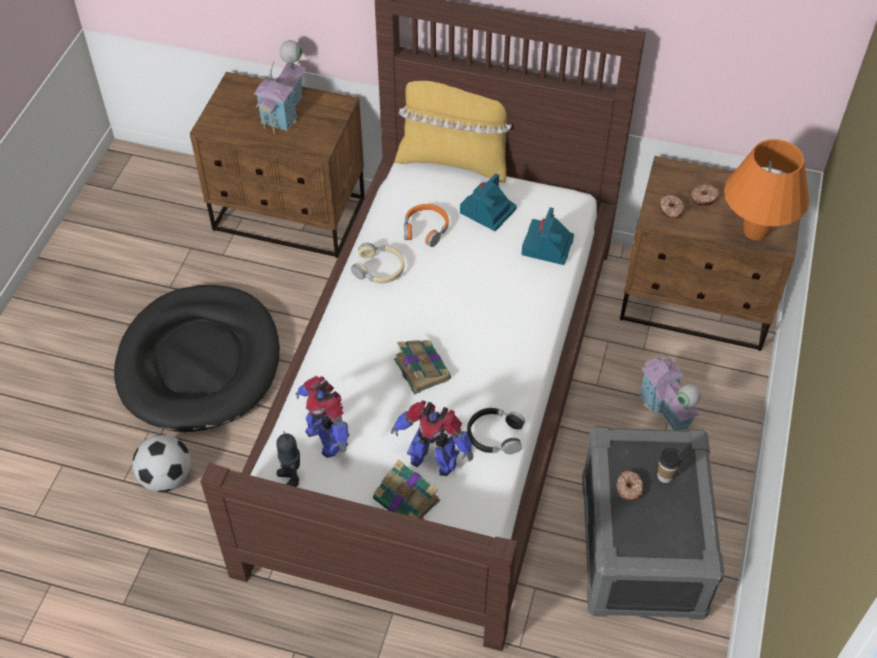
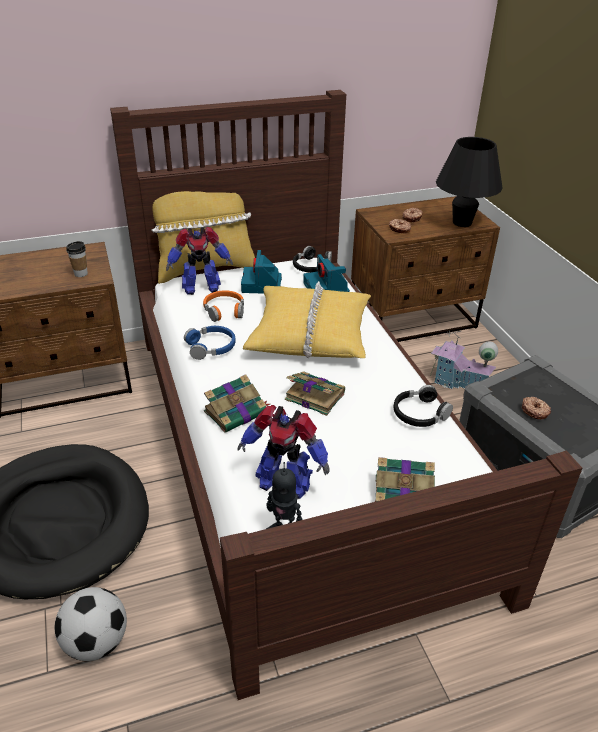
camera: 35 degrees left, 15 degrees down
toy house [254,40,306,134] -> none
beige headphones [351,243,405,283] -> blue headphones [184,326,236,360]
toy robot [391,400,473,476] -> toy robot moved to [166,227,233,295]
cup [657,448,682,483] -> cup moved to [66,241,88,277]
orange table lamp [724,139,809,240] -> black table lamp [436,137,502,227]
none -> book [204,374,270,433]
none -> yellow pillow [243,281,371,358]
none -> black headphones [293,246,332,273]

